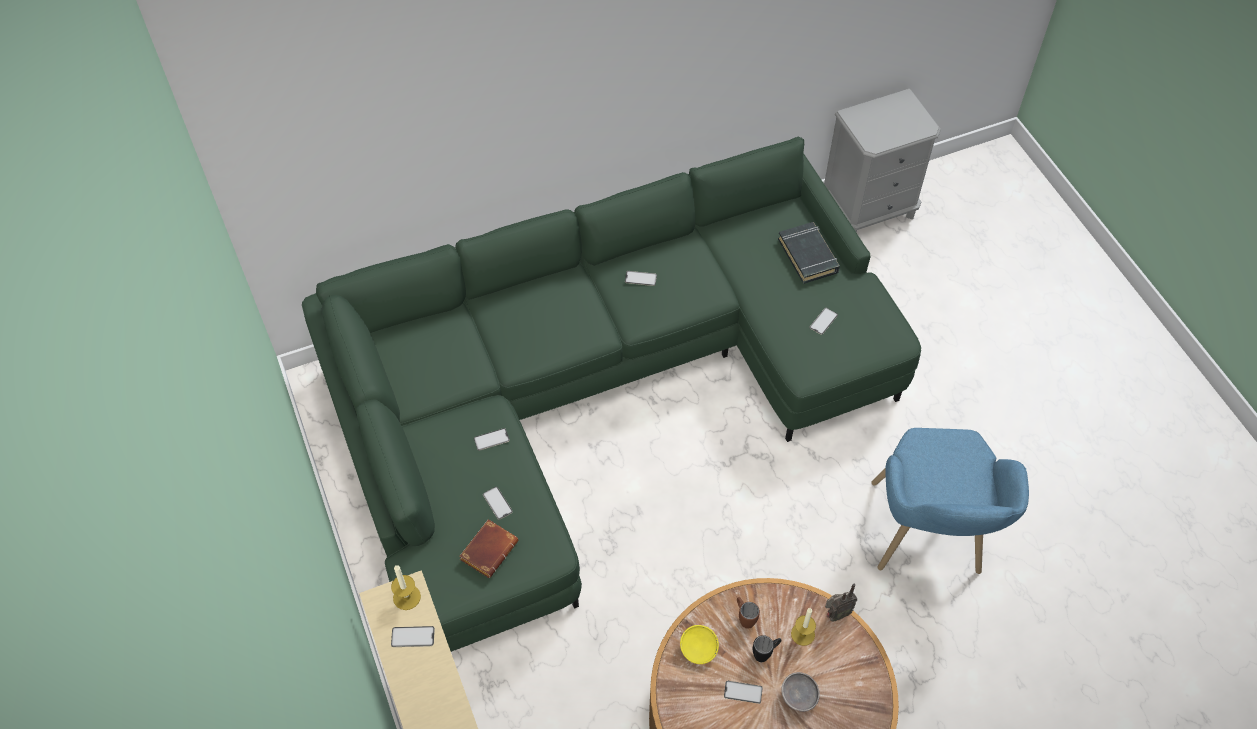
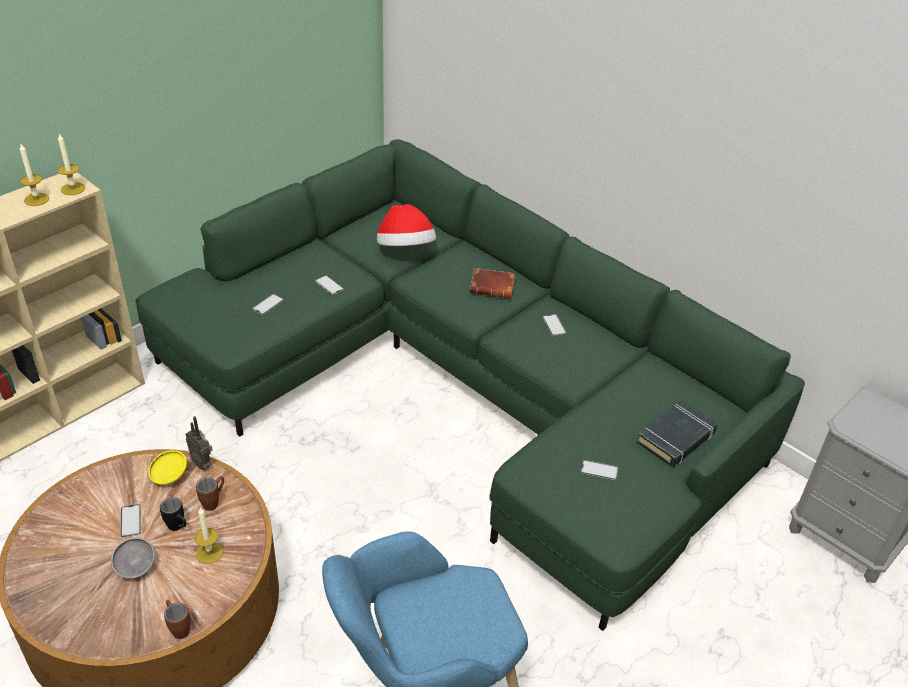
camera: 65 degrees right, 15 degrees down
phone [391,626,435,647] -> candle [20,144,49,206]
brown book [459,519,519,578] -> brown book moved to [470,268,515,298]
radio [825,584,857,622] -> radio moved to [186,416,213,470]
none -> brown mug [164,600,191,639]
none -> hat [377,204,436,246]

